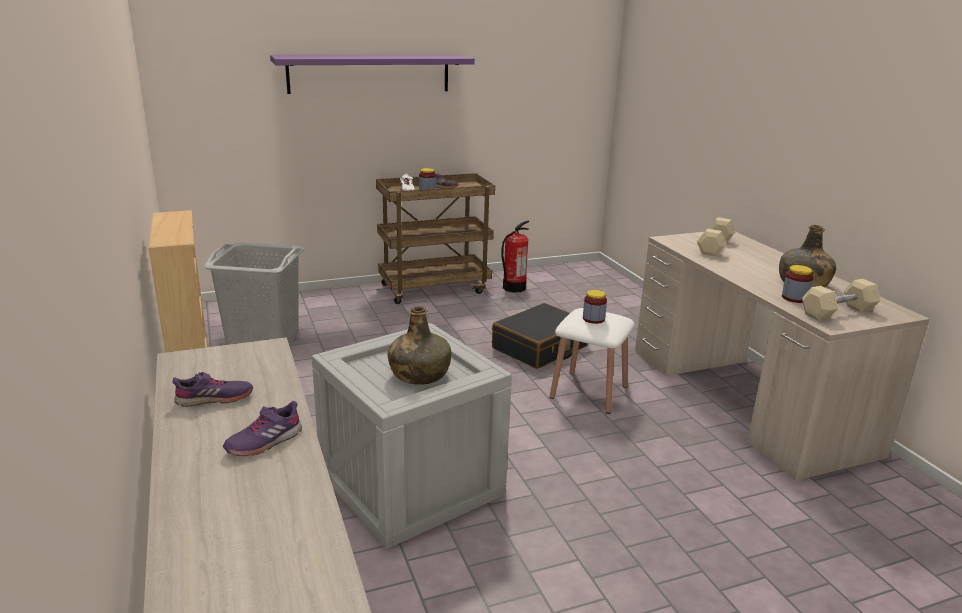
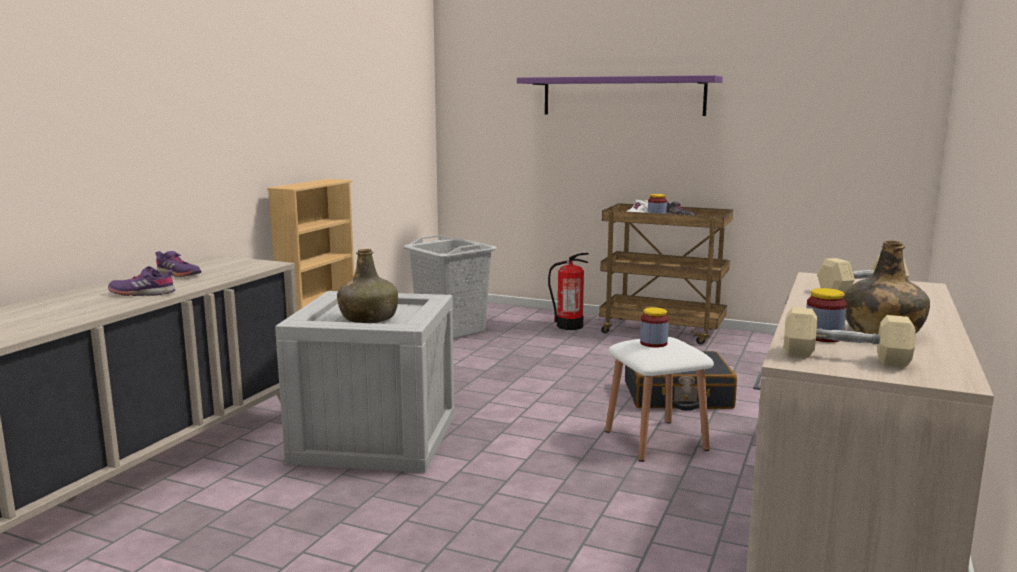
camera: 45 degrees right, 10 degrees down
fire extinguisher [501,221,529,292] -> fire extinguisher moved to [548,253,589,330]

